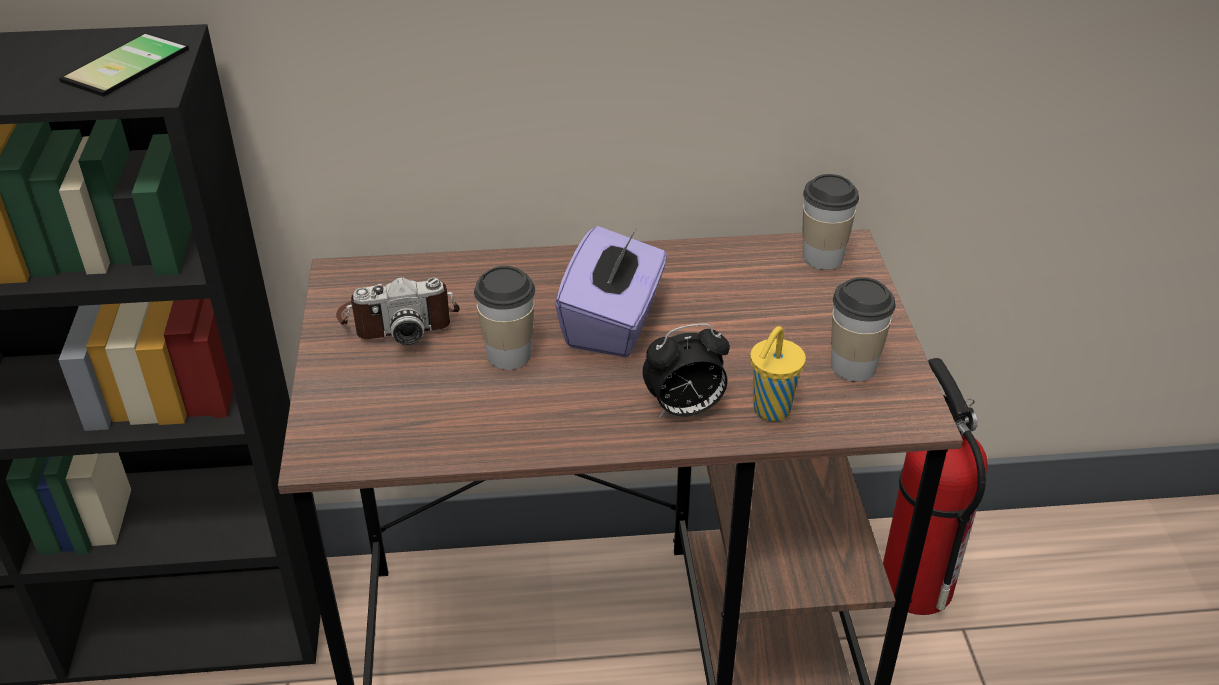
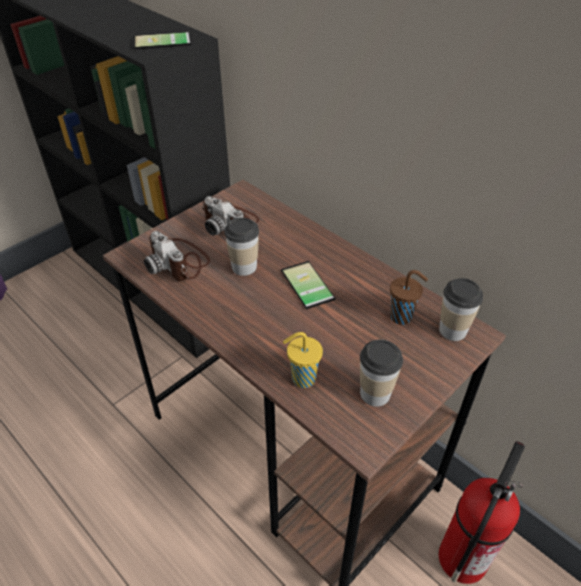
camera: 50 degrees right, 5 degrees up
purple tissue box [555,226,667,357] -> phone [281,261,336,309]
alarm clock [643,323,730,417] -> none
none -> camera [144,231,210,281]
none -> brown cup [390,270,428,325]

